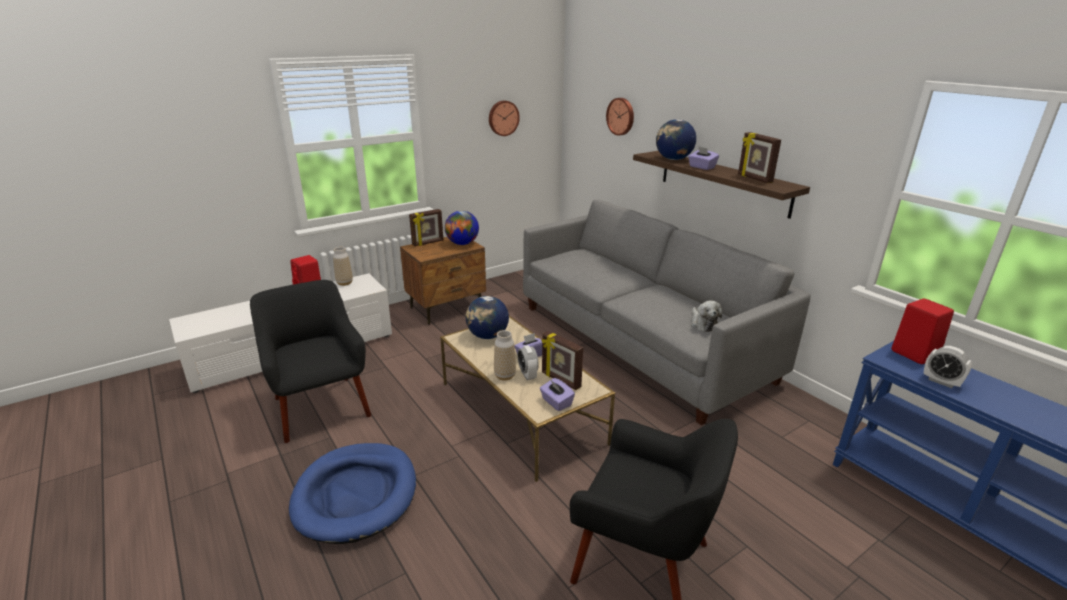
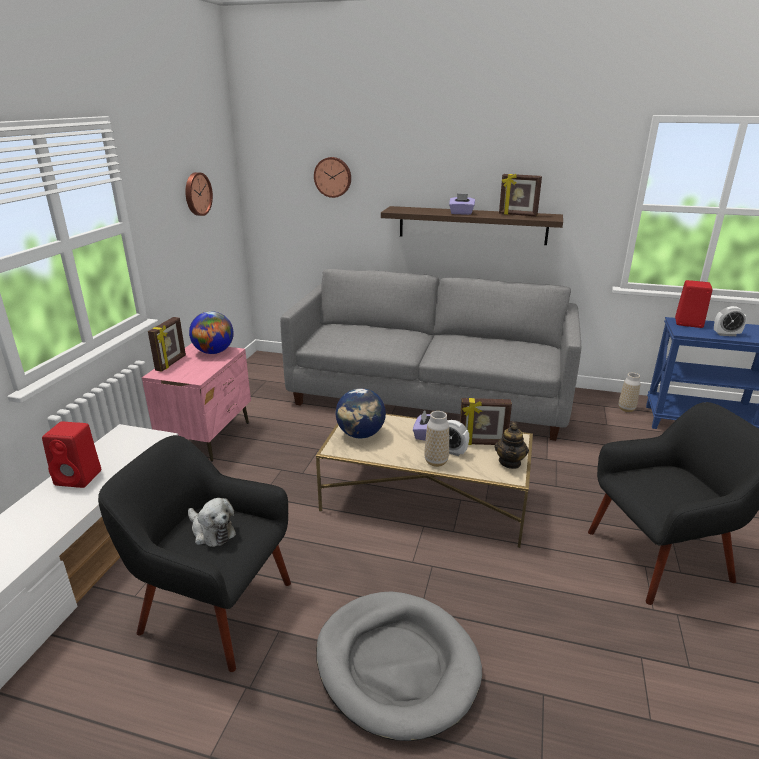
camera: 40 degrees left, 0 degrees up
blue dog bed [289,443,416,544] -> grey dog bed [316,592,482,741]
vase [333,247,353,286] -> vase moved to [619,373,641,412]
brown nightstand [400,237,486,325] -> pink nightstand [142,343,251,462]
purple tissue box [540,378,575,411] -> teapot [494,422,529,469]
globe [656,119,696,160] -> none
plush toy [691,300,722,332] -> plush toy moved to [188,498,236,547]

